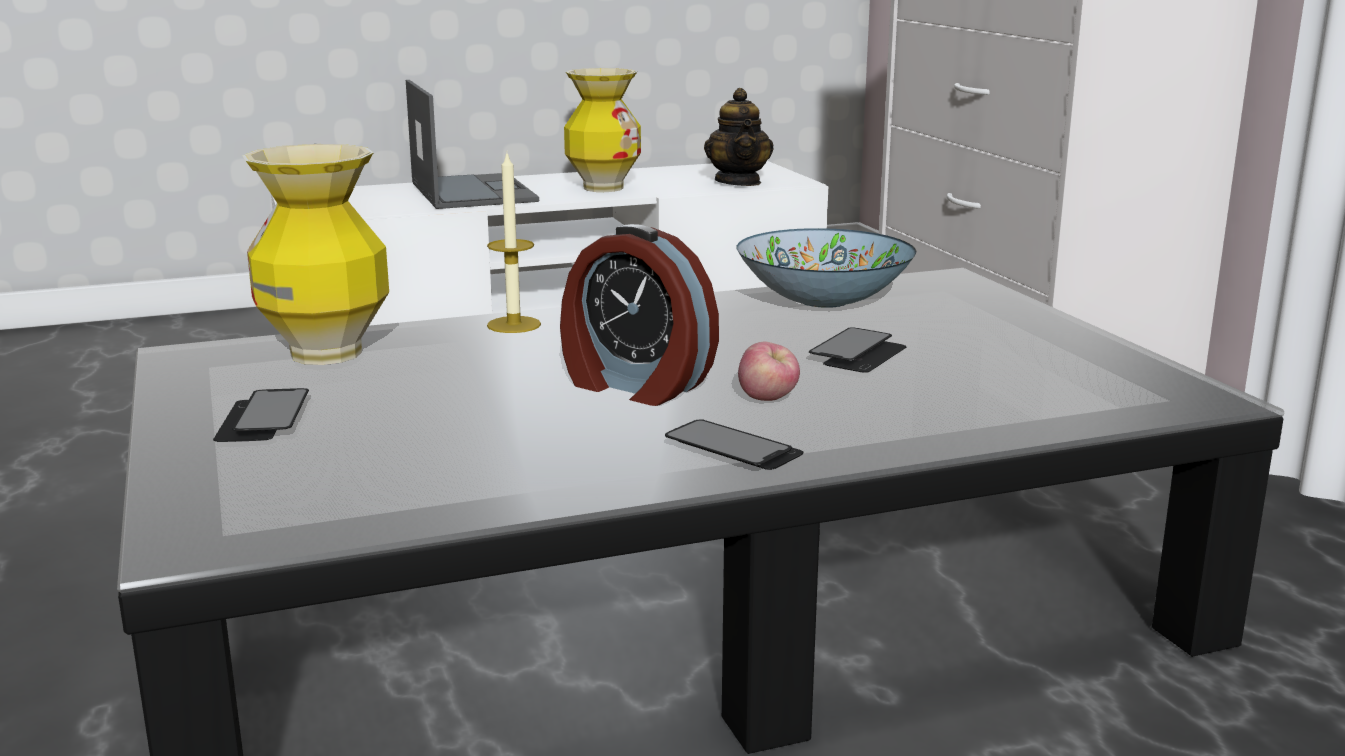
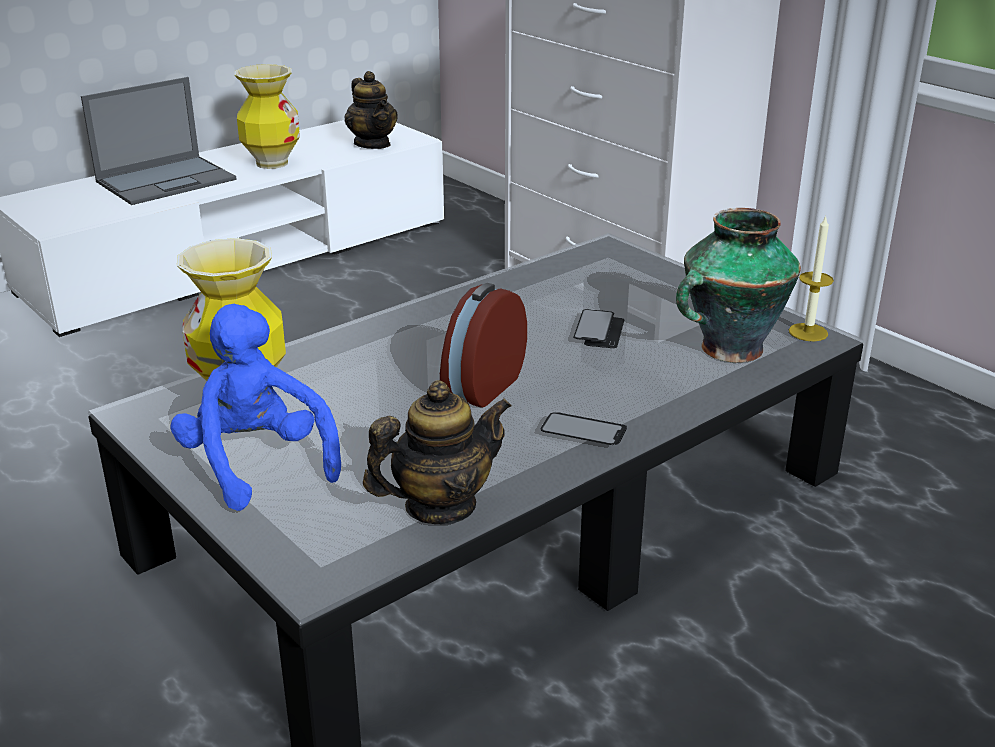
camera: 20 degrees left, 10 degrees up
phone [213,388,309,442] -> blue plush toy [170,304,341,511]
laptop [406,80,539,209] -> laptop turned 90 degrees clockwise [81,77,237,205]
candle [487,154,541,333] -> candle moved to [789,216,834,341]
alarm clock [560,224,719,406] -> alarm clock turned 105 degrees clockwise [440,283,527,407]
bowl [736,228,916,307] -> none
apple [738,342,800,401] -> none
none -> teapot [363,380,512,525]
none -> vase [676,208,801,363]

